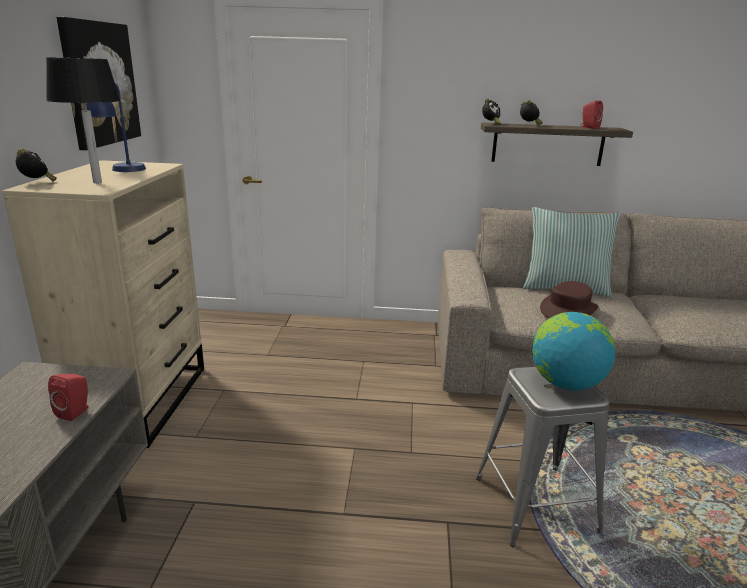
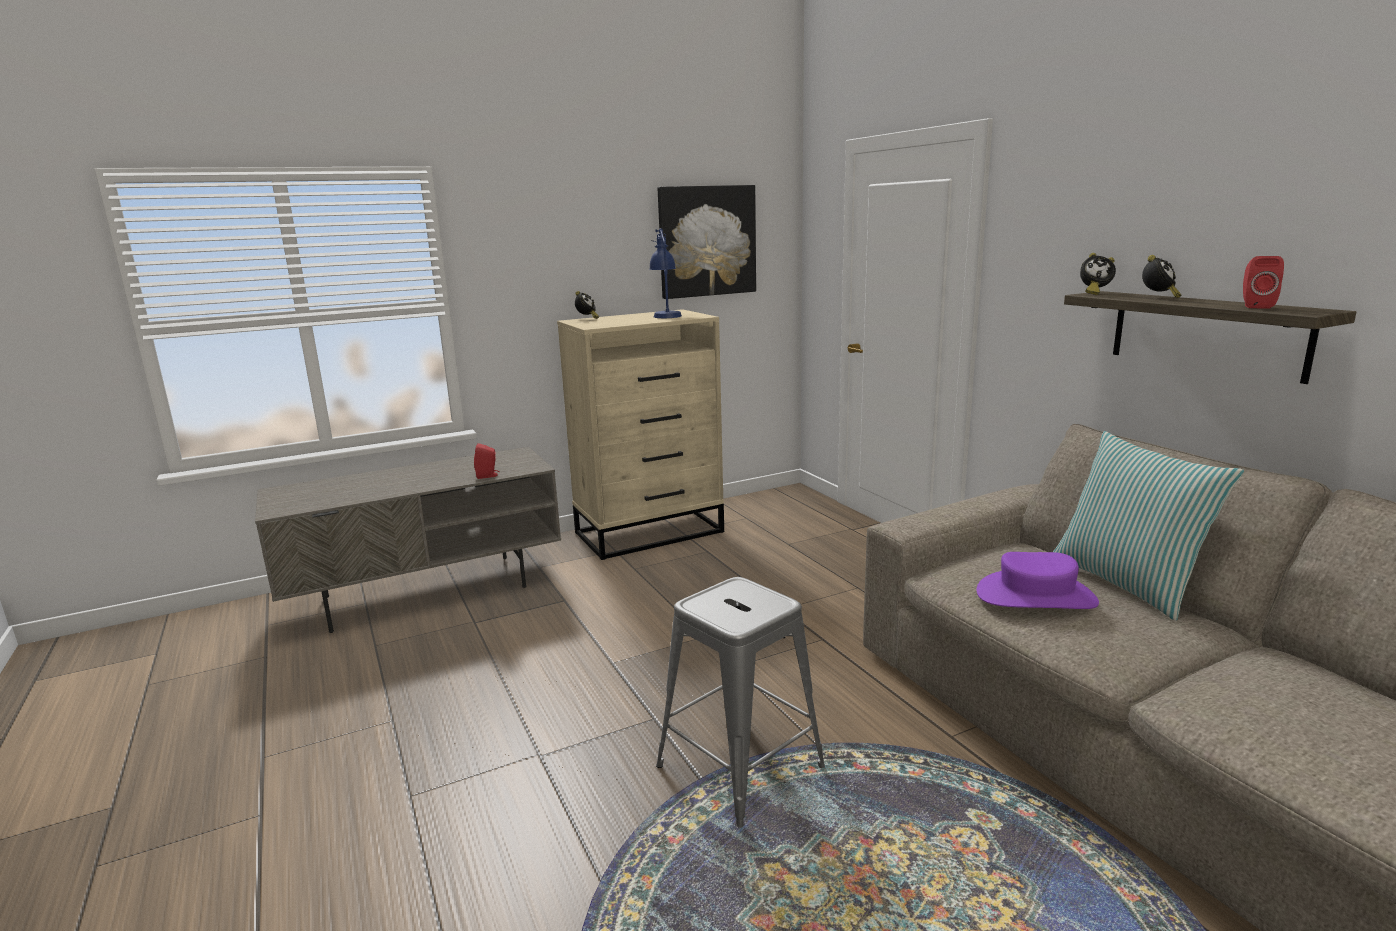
camera: 60 degrees right, 5 degrees down
black table lamp [46,57,121,184] -> none
globe [532,312,615,390] -> none
brown hat [540,281,598,318] -> purple hat [976,552,1099,609]

